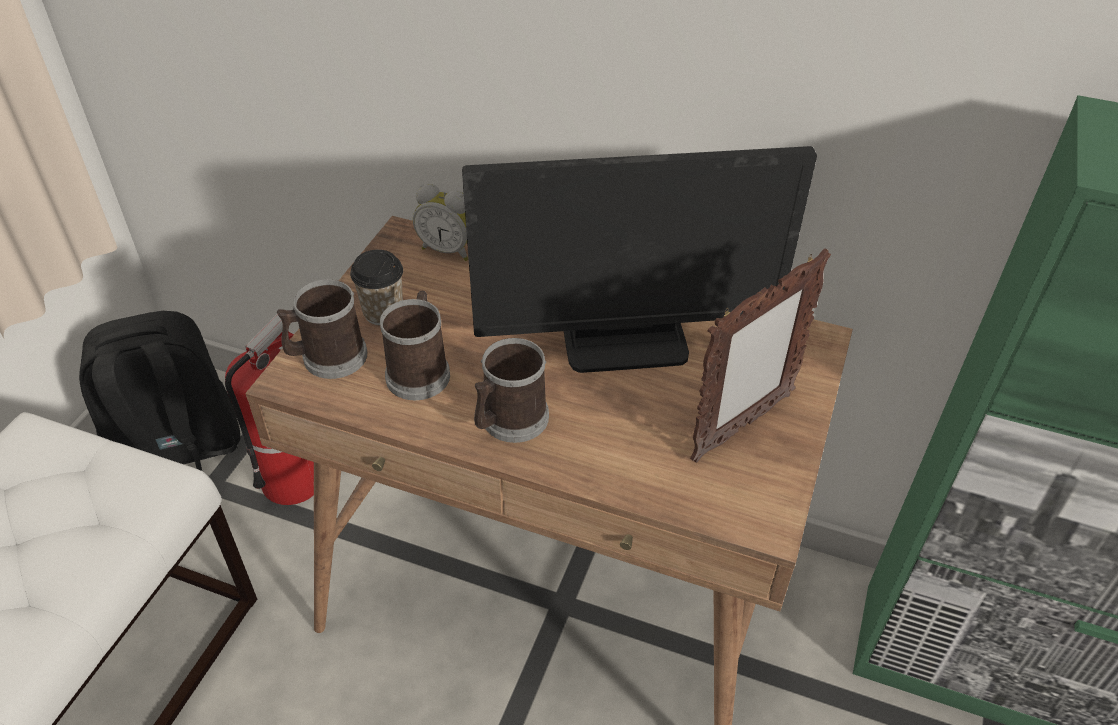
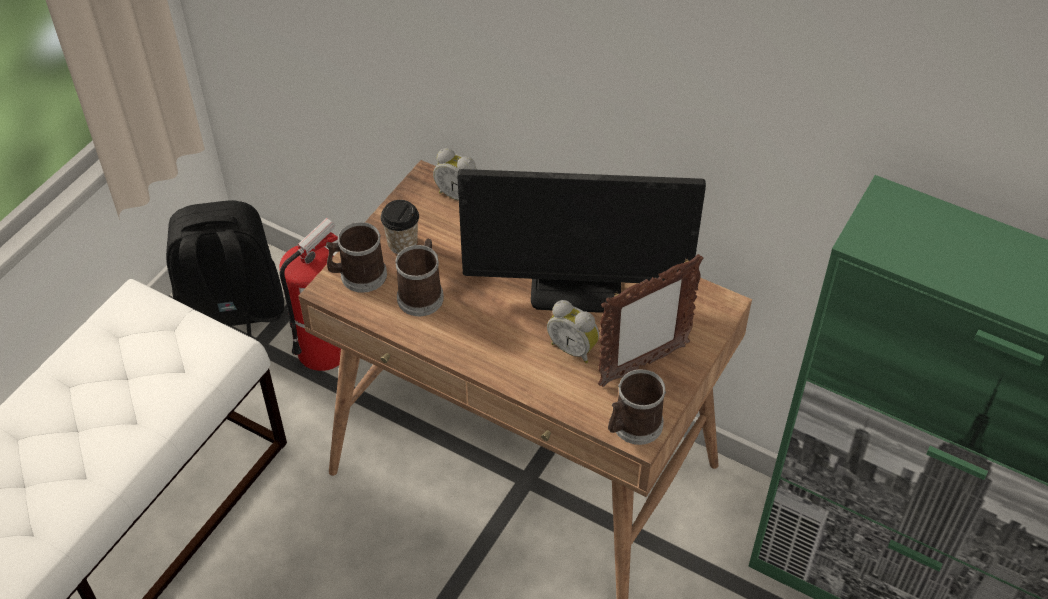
camera: 10 degrees right, 5 degrees up
mug [474,338,549,443] -> mug moved to [608,369,666,445]
none -> alarm clock [547,300,599,363]

